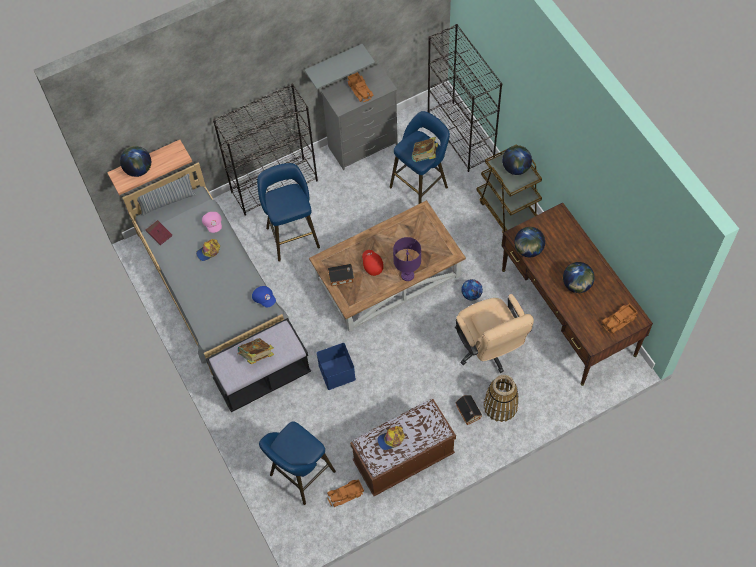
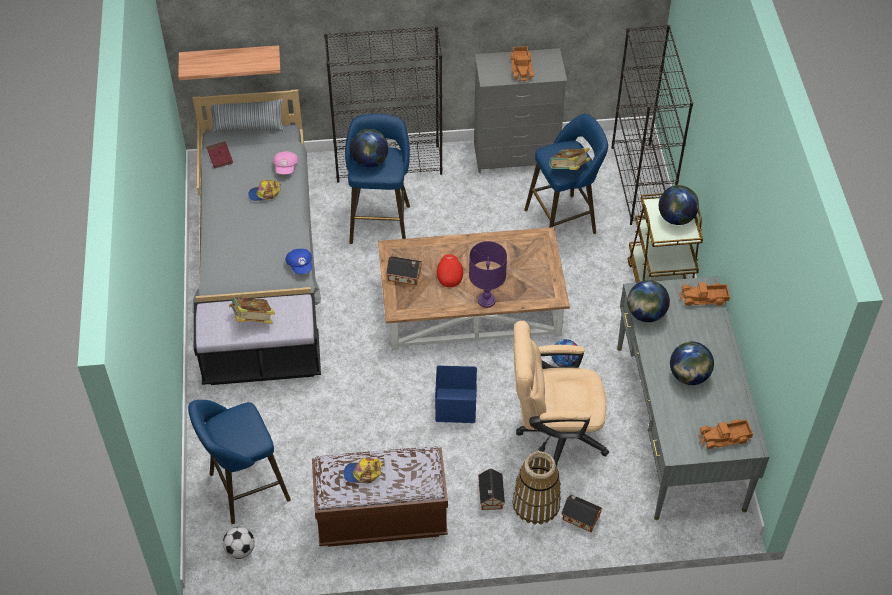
camera: 20 degrees right, 10 degrees down
globe [120,146,151,177] -> globe moved to [350,129,388,168]
grey shelf [305,44,375,90] -> none
blue storage box [316,343,356,390] -> blue storage box moved to [435,366,477,423]
toy truck [327,479,364,508] -> toy truck moved to [680,282,730,306]
beige office chair [455,294,534,373] -> beige office chair turned 90 degrees clockwise [514,321,609,466]
brown desk [501,203,653,386] -> grey desk [617,276,769,520]
none -> football [223,527,255,559]
none -> toy house [561,494,602,533]

